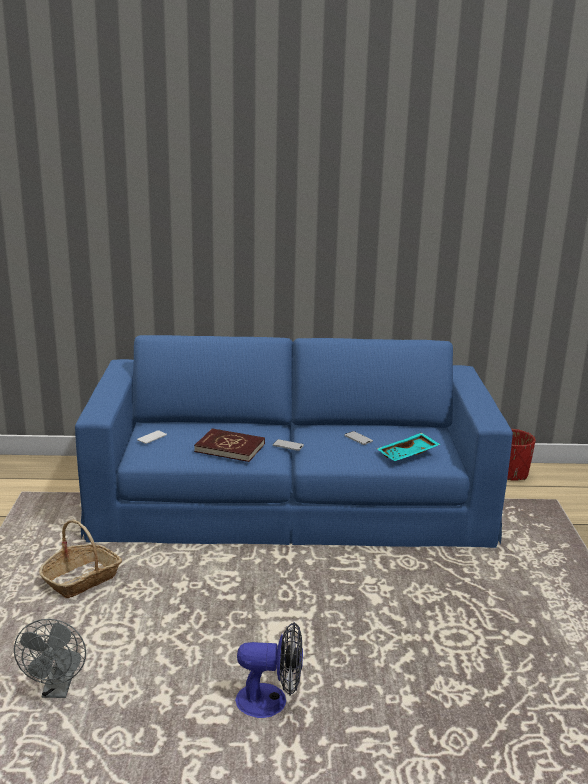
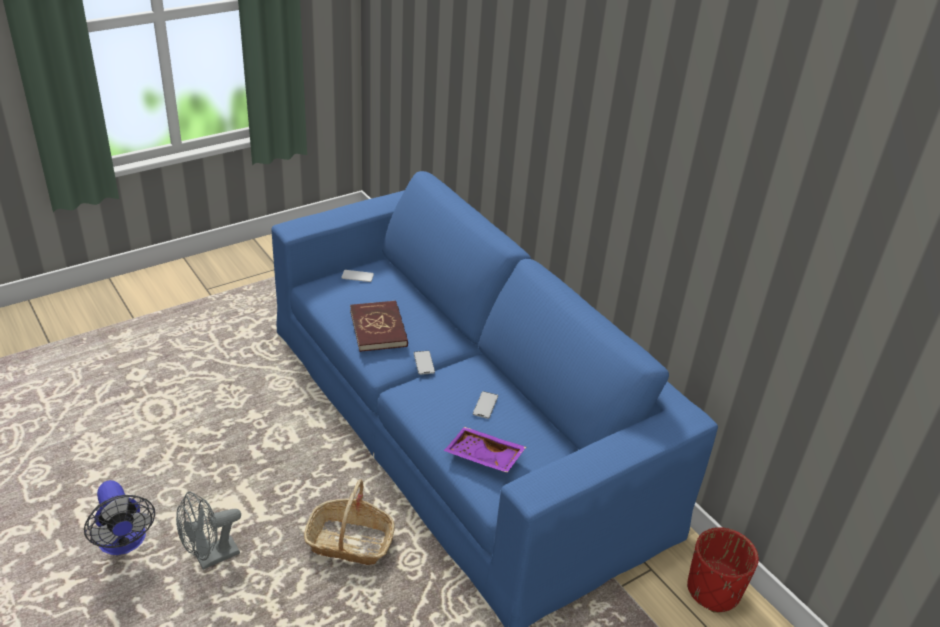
camera: 55 degrees right, 15 degrees up
grey fan [14,619,86,698] -> grey fan moved to [176,491,241,570]
basket [39,519,122,598] -> basket moved to [304,479,395,565]
turquoise tray [377,433,441,461] -> purple tray [443,427,526,473]

